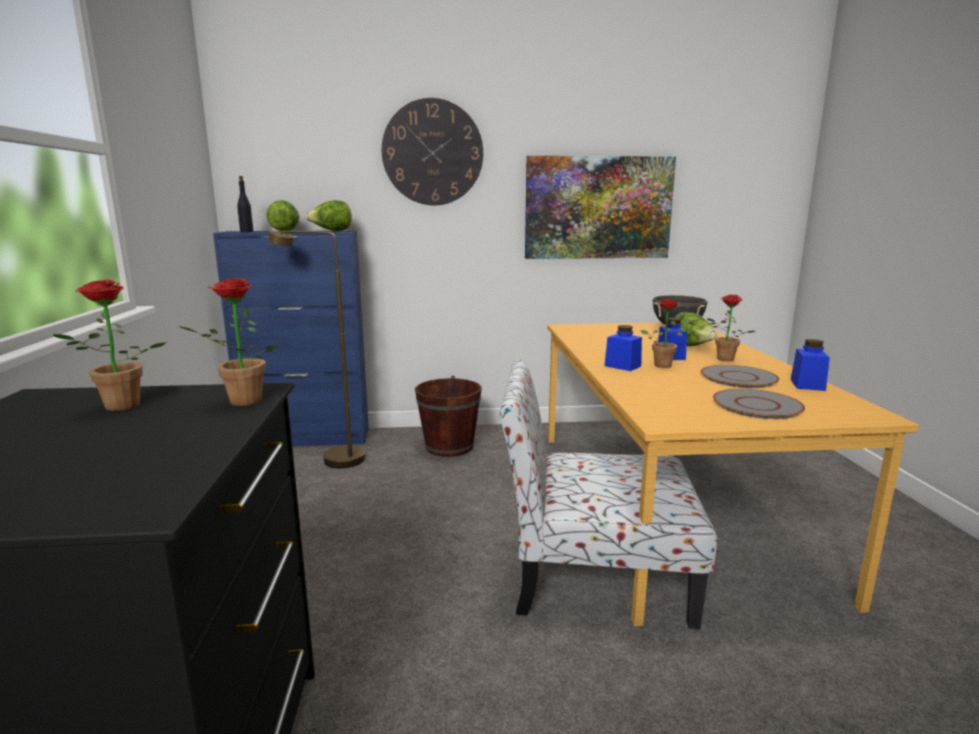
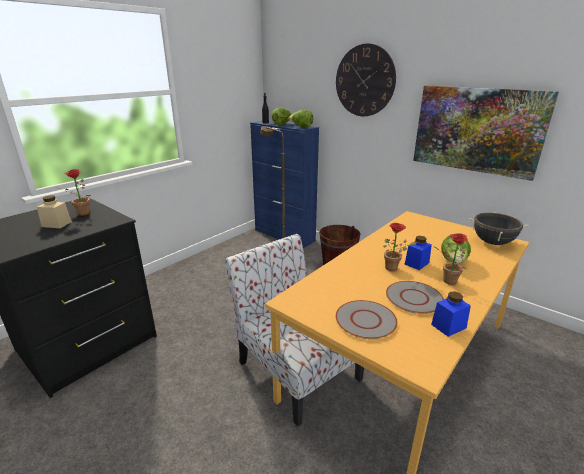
camera: 45 degrees right, 10 degrees up
potted plant [179,278,279,406] -> none
blue jar [604,325,642,371] -> none
none -> beige jar [37,195,72,228]

